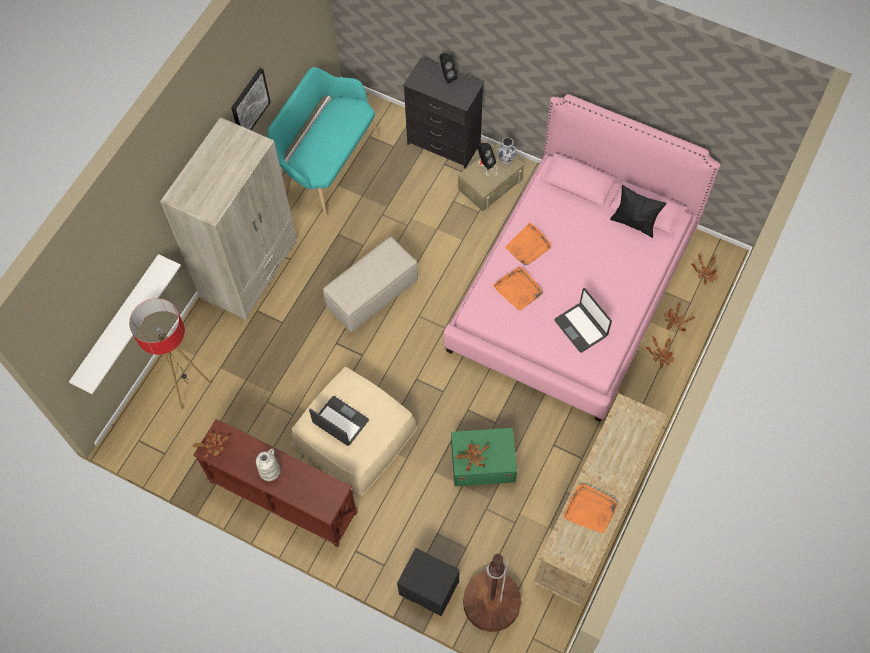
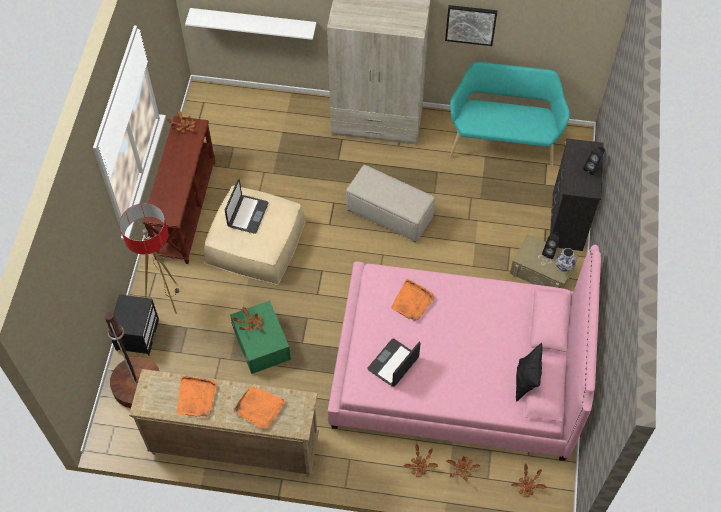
camera: 70 degrees right, 5 degrees down
floor lamp [129,298,211,410] -> floor lamp moved to [119,203,180,314]
white vase [256,448,280,481] -> none
orange tray [505,222,551,265] -> orange tray moved to [234,386,286,429]

